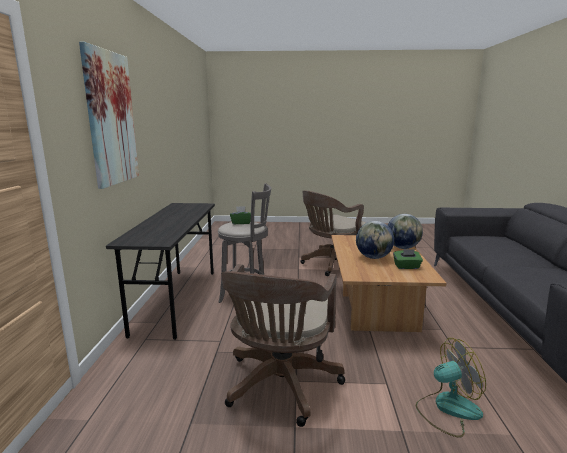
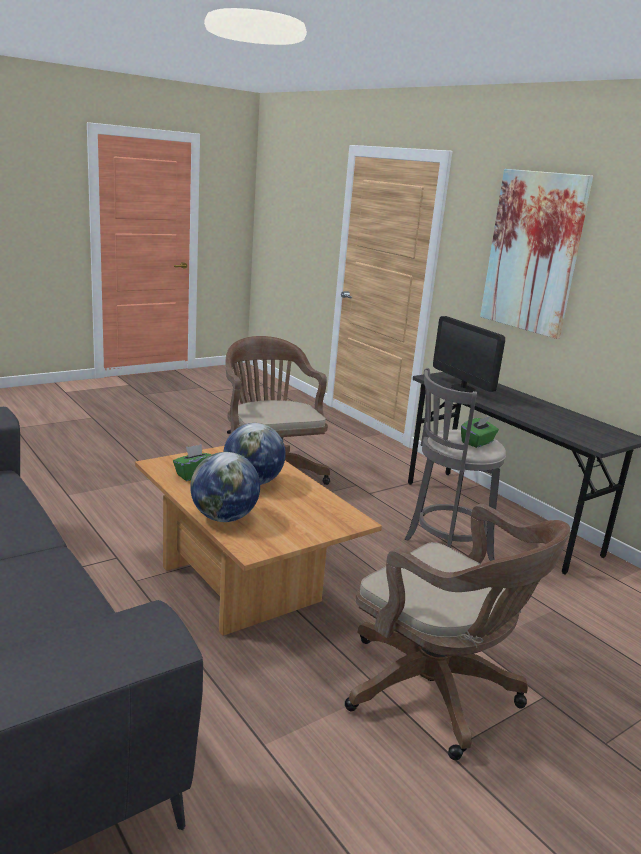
camera: 140 degrees right, 5 degrees up
brown office chair [300,191,367,276] -> brown office chair turned 120 degrees clockwise [345,504,571,760]
fan [416,338,486,438] -> none
none -> monitor [433,316,505,393]

